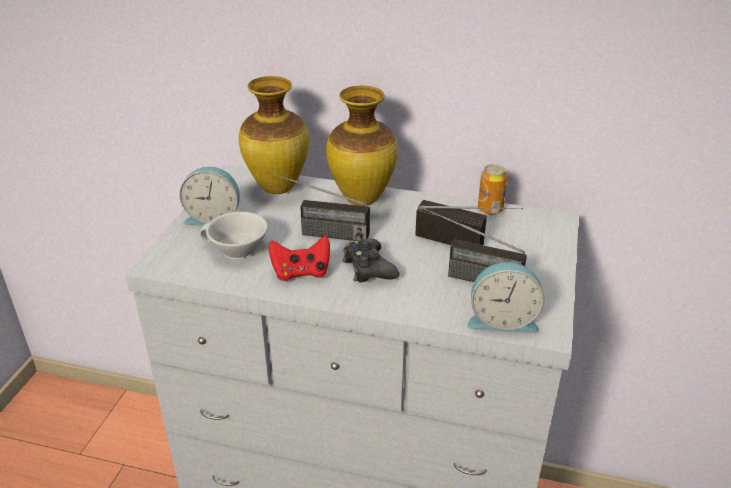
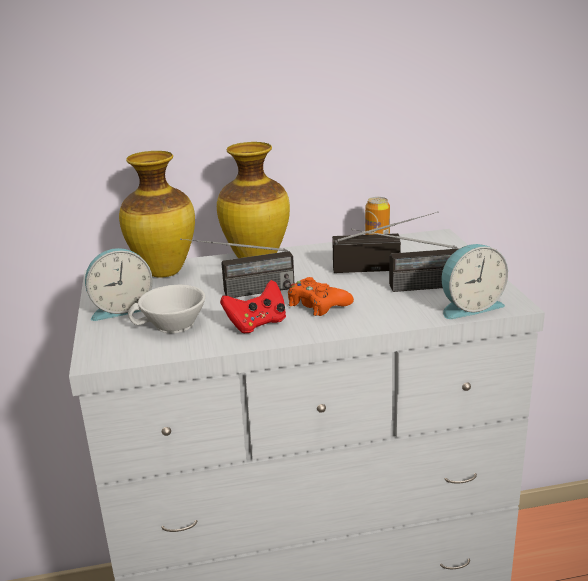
camera: 25 degrees left, 10 degrees down
black game controller [343,239,399,283] -> orange game controller [288,277,354,316]

